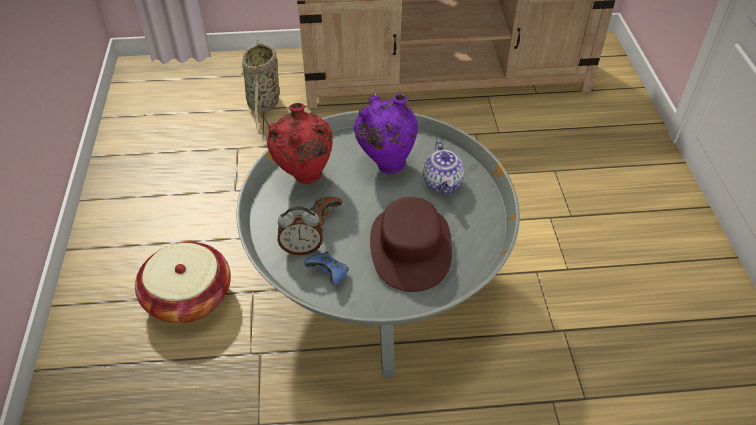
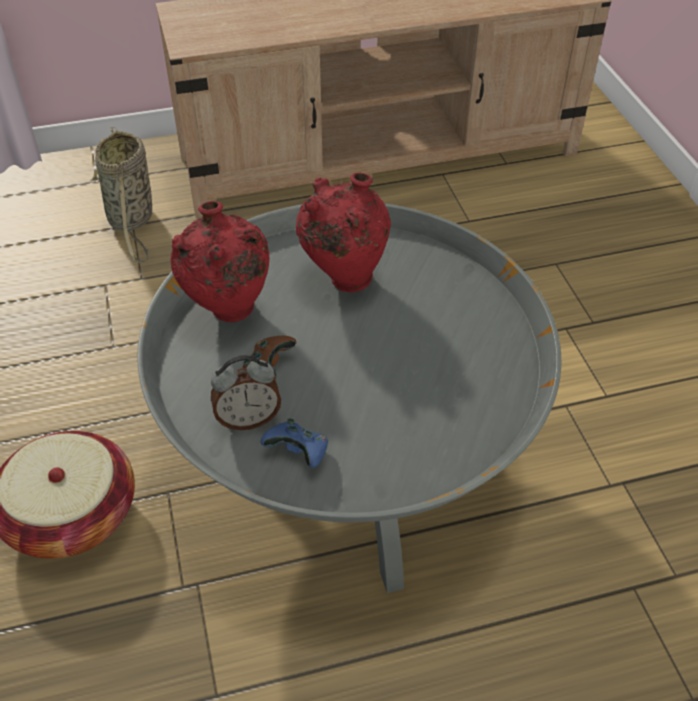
camera: 10 degrees left, 0 degrees up
purple vase [354,94,418,174] -> red vase [296,172,391,292]
brown hat [370,197,452,292] -> none
teapot [423,141,465,195] -> none

